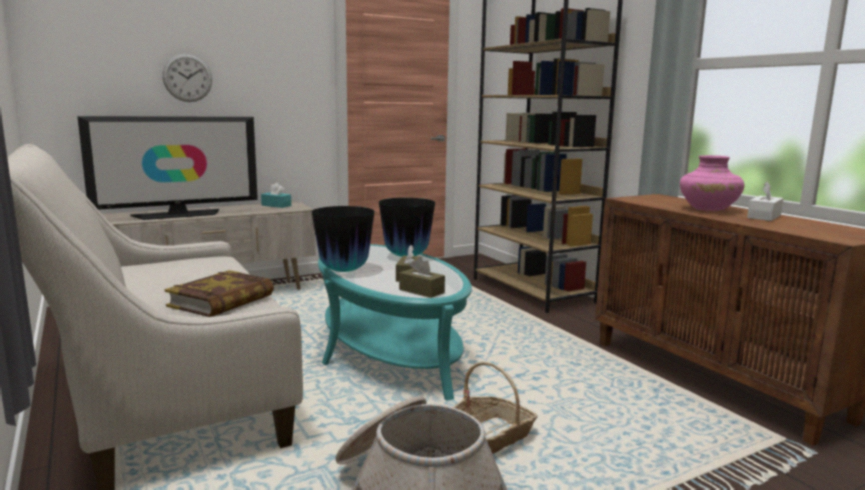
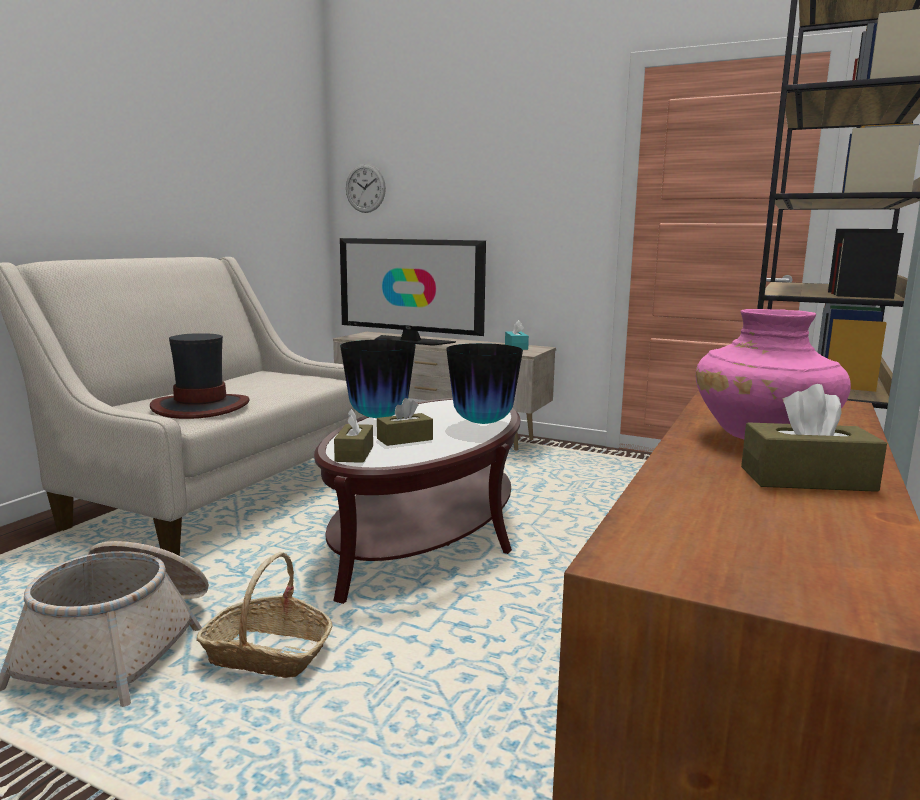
camera: 55 degrees right, 0 degrees up
wall clock [162,54,212,102] -> wall clock moved to [346,164,386,213]
book [165,270,274,317] -> hat [150,333,250,419]
turquoise coffee table [318,244,472,401] -> brown coffee table [314,398,521,604]
white tissue box [747,181,783,221] -> brown tissue box [741,384,887,492]

